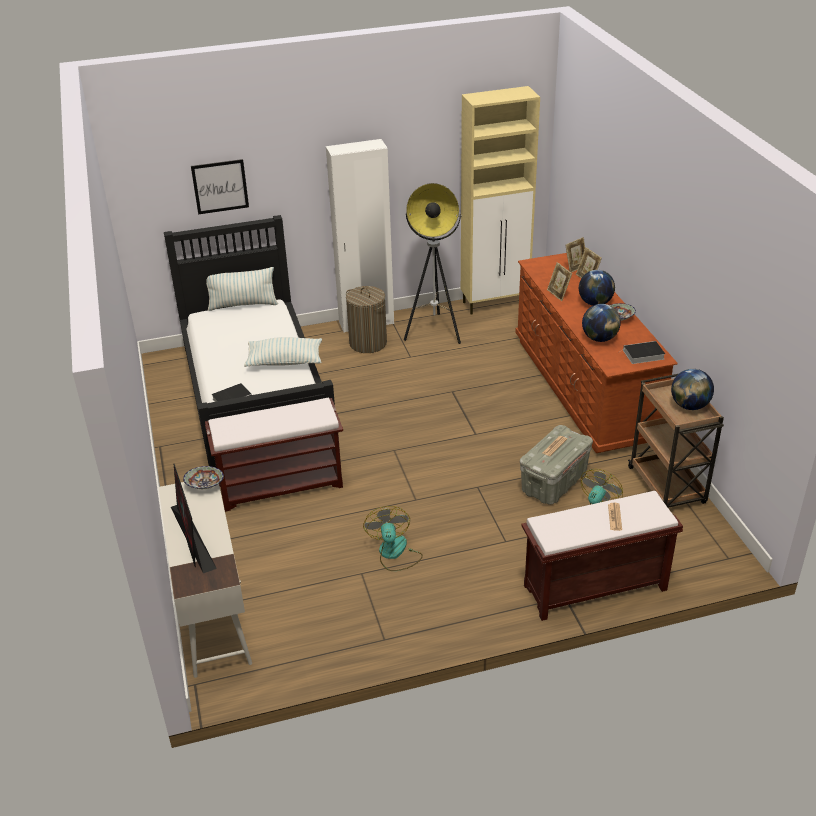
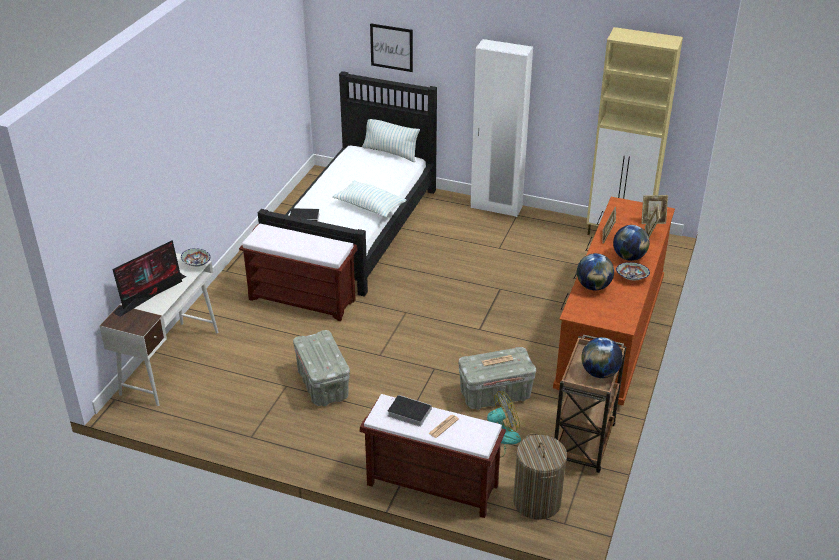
camera: 35 degrees right, 0 degrees up
monitor [171,464,217,573] -> monitor turned 150 degrees counterclockwise [112,240,186,317]
laundry basket [346,286,387,353] -> laundry basket moved to [513,433,567,520]
fan [363,506,423,571] -> grey storage box [293,330,350,406]
floor lamp [404,183,461,344] -> none
book [622,341,665,364] -> book moved to [388,395,431,427]

